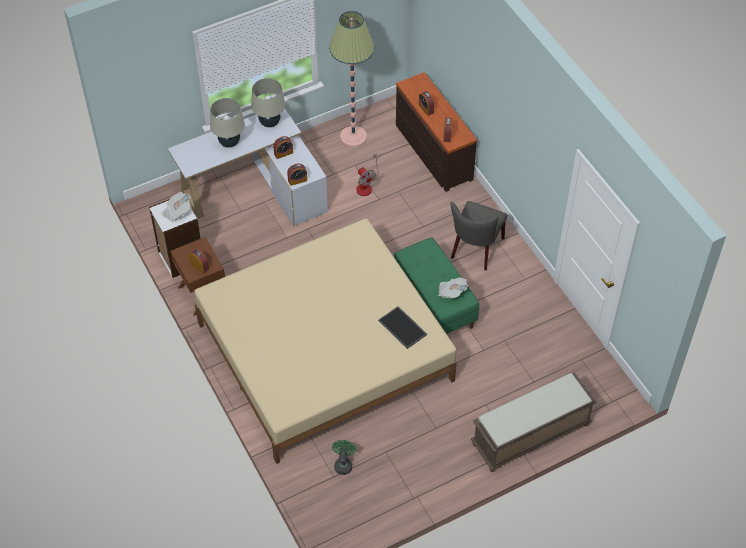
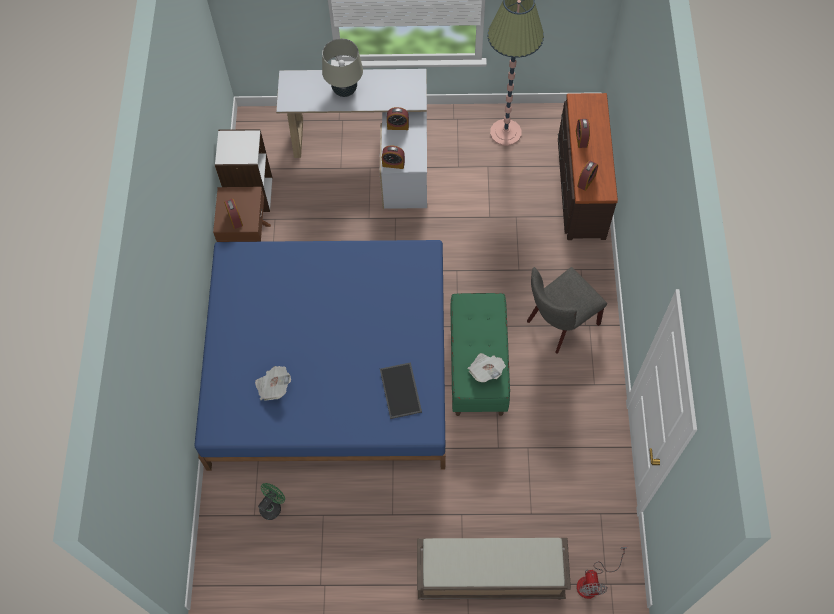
camera: 30 degrees right, 10 degrees up
newspaper [161,192,190,222] -> newspaper moved to [255,366,291,401]
beige bed [194,218,457,464] -> blue bed [194,240,446,471]
beige table lamp [251,78,285,127] -> none
fan [356,153,378,196] -> fan moved to [576,547,627,599]

